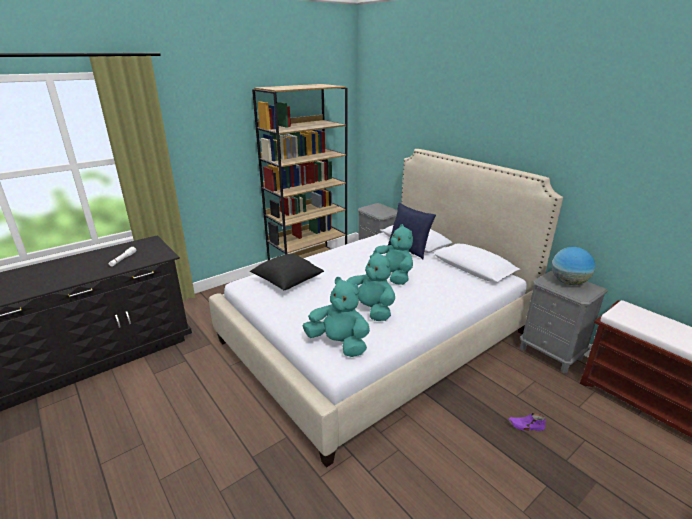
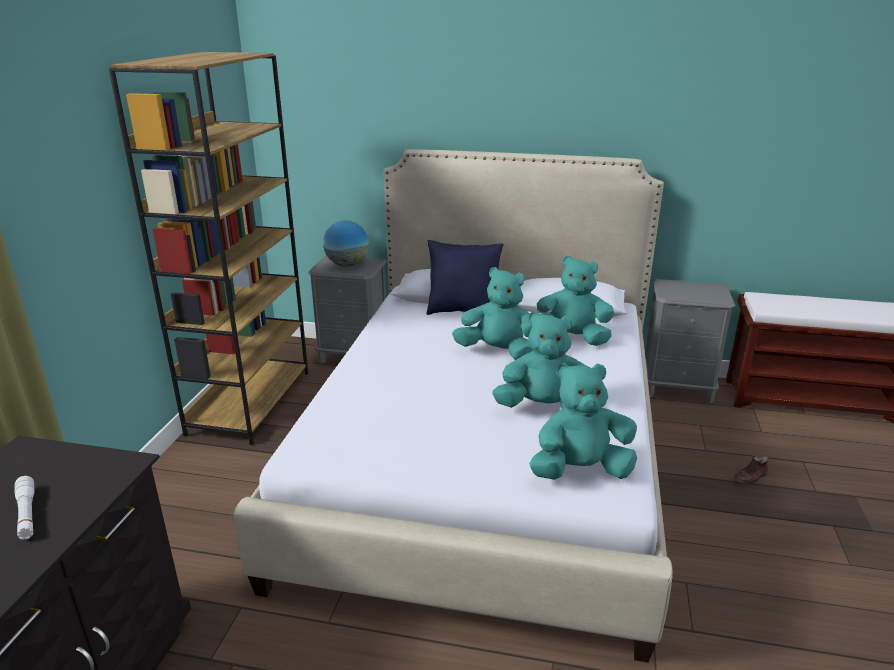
camera: 40 degrees left, 0 degrees up
black pillow [250,254,324,290] -> none
purple shoe [508,413,545,431] -> brown shoe [733,455,768,484]
globe [552,247,595,285] -> globe moved to [323,220,369,266]
none -> turquoise plush toy [537,256,614,346]

